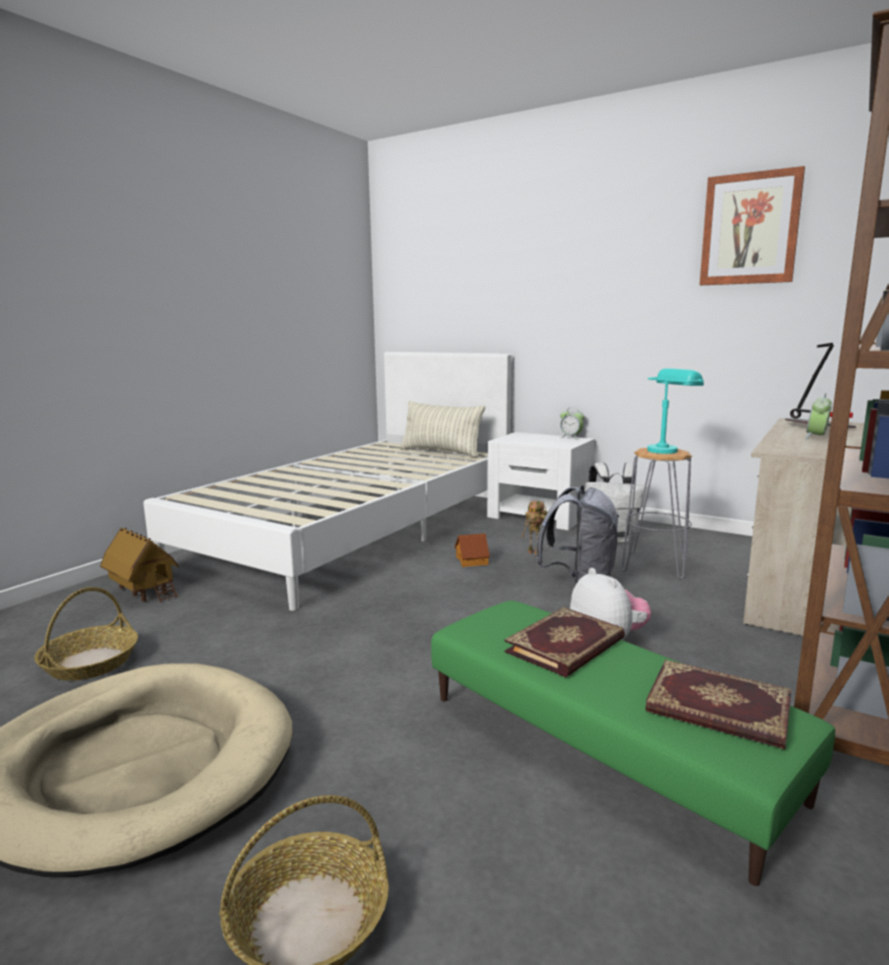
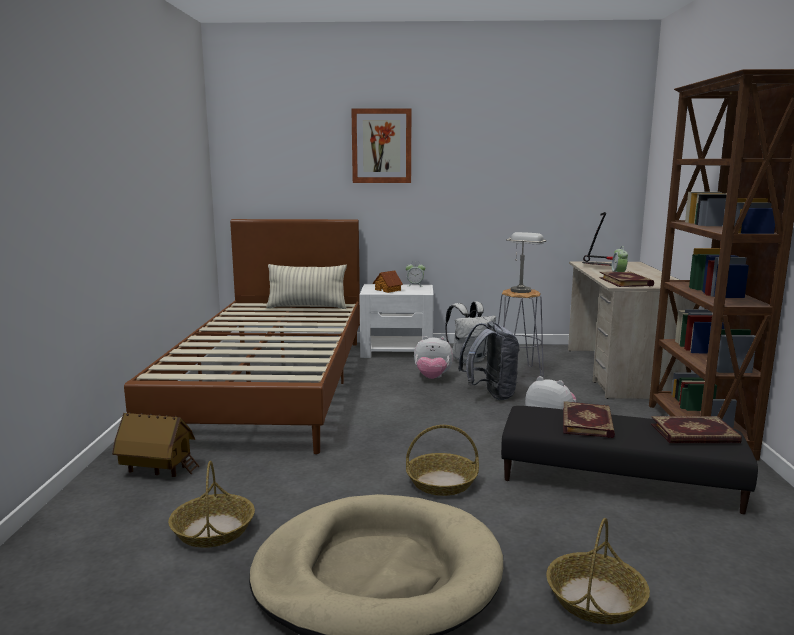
camera: 30 degrees left, 0 degrees up
white bed [143,352,512,611] -> brown bed [124,219,360,454]
green ottoman [431,600,835,886] -> black ottoman [501,406,758,514]
toy house [455,533,490,567] -> toy house moved to [373,270,403,293]
toy robot [522,501,547,555] -> plush toy [414,336,453,379]
turquoise table lamp [647,368,704,454] -> grey table lamp [506,232,546,293]
picture [700,166,805,285] -> picture moved to [351,108,412,183]
none -> basket [406,425,479,496]
none -> book [599,271,654,287]

